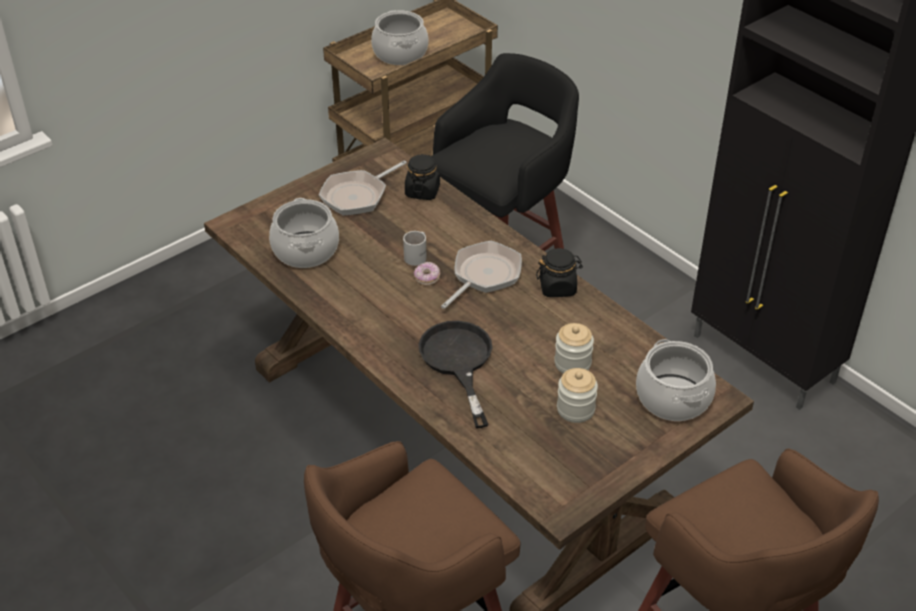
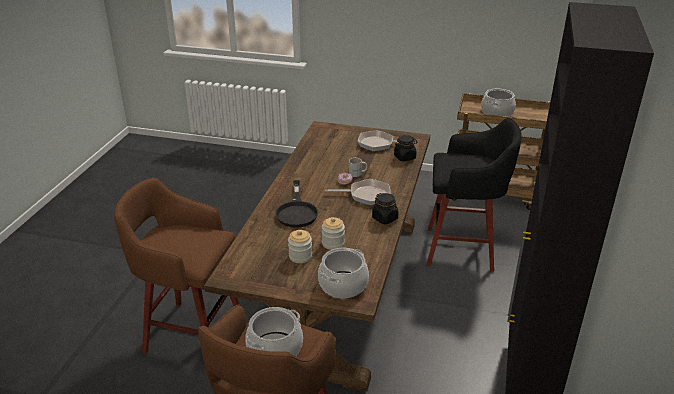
camera: 55 degrees right, 10 degrees down
cooking pot [269,198,339,268] -> cooking pot moved to [245,307,303,356]
black frying pan [419,321,492,428] -> black frying pan turned 135 degrees clockwise [275,180,318,228]

